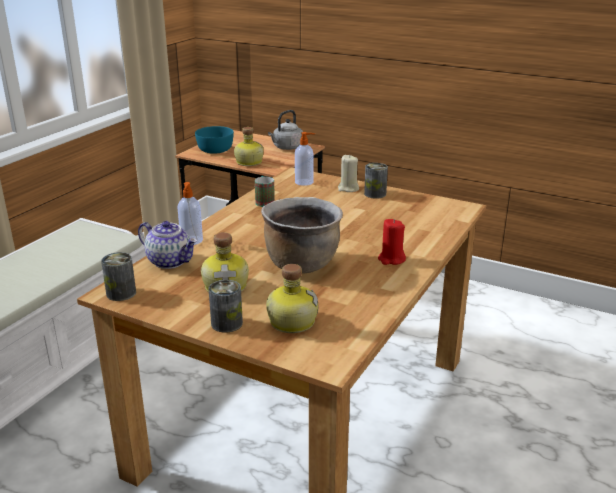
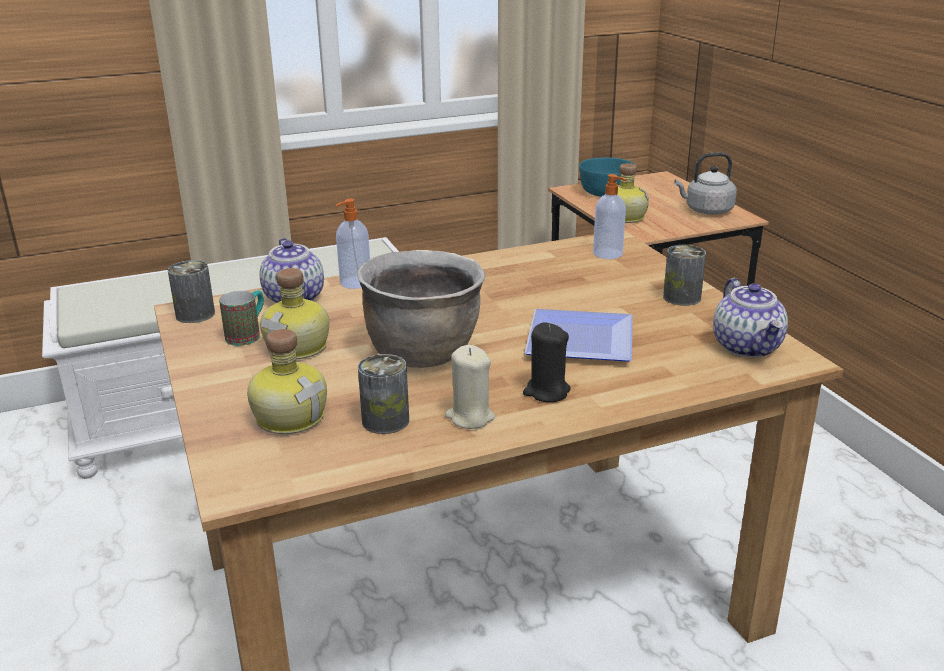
camera: 40 degrees right, 0 degrees up
can [209,280,243,333] -> can moved to [358,354,409,434]
mug [255,176,275,207] -> mug moved to [219,290,264,346]
beige candle [338,155,359,192] -> beige candle moved to [445,345,495,429]
red candle [378,219,406,265] -> black candle [523,323,571,402]
none -> plate [525,309,632,362]
none -> teapot [713,278,788,358]

